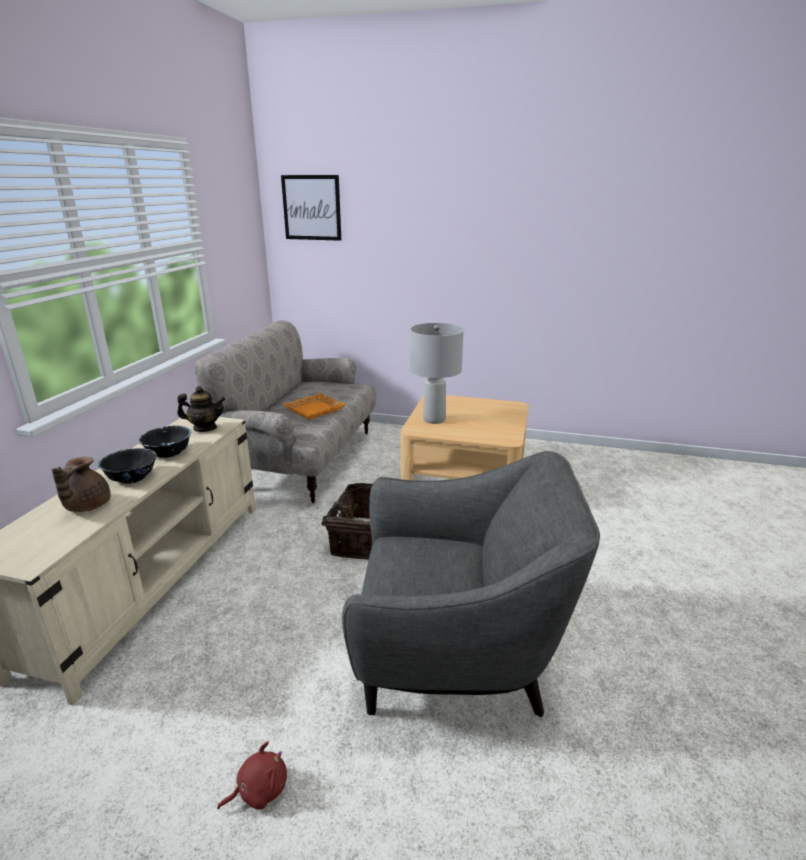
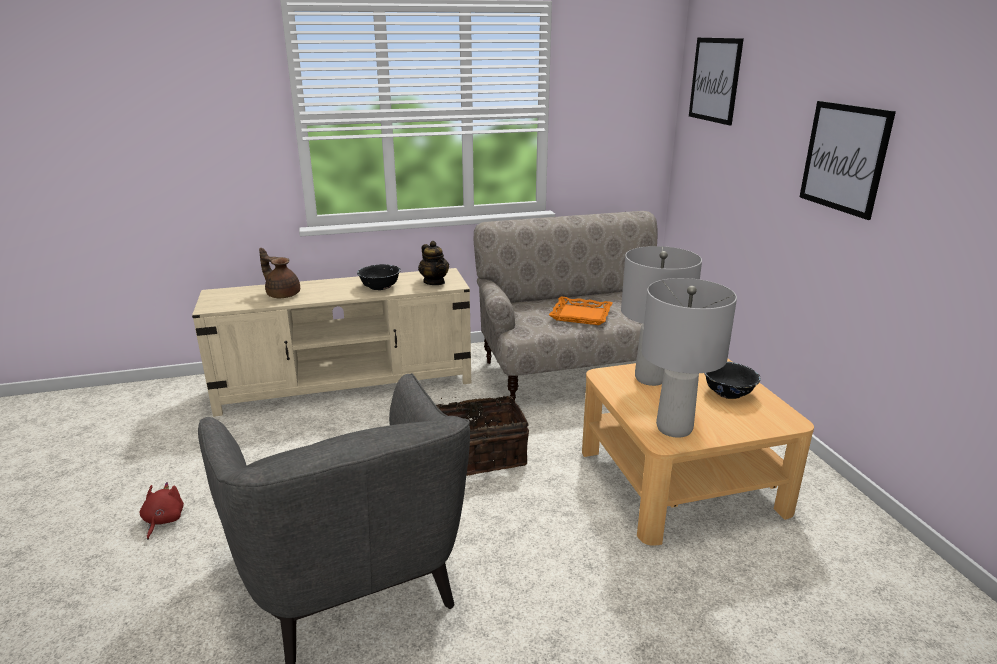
camera: 60 degrees right, 0 degrees up
brown teapot [52,457,111,512] -> brown teapot turned 60 degrees clockwise [259,248,300,298]
black bowl [97,448,157,484] -> black bowl moved to [704,361,761,399]
red plush toy [217,741,287,810] -> red plush toy turned 120 degrees counterclockwise [140,482,184,540]
none -> grey table lamp [641,278,737,438]
none -> picture [800,101,896,220]

